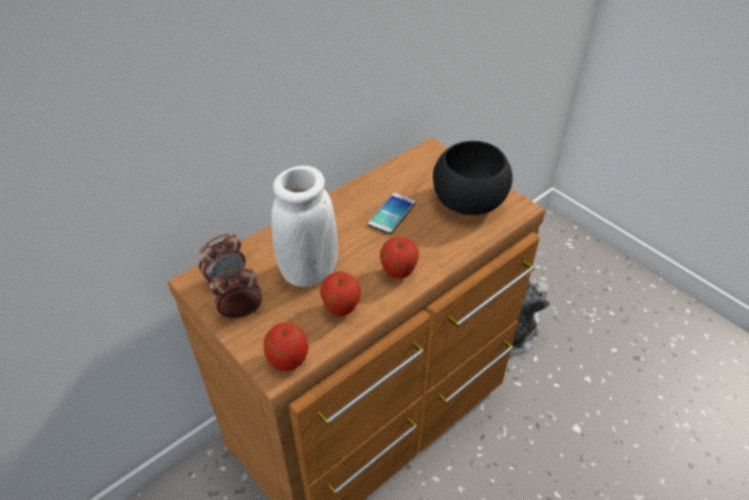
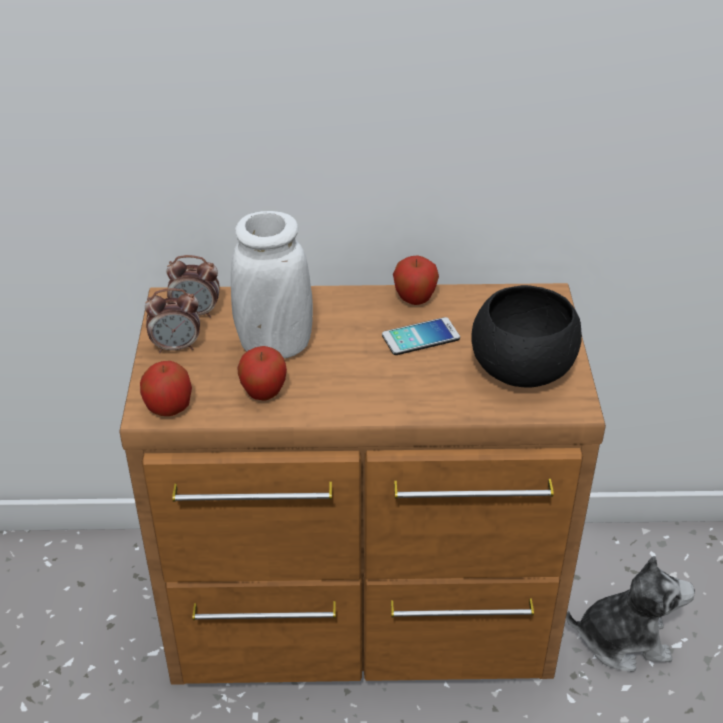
camera: 40 degrees right, 5 degrees down
alarm clock [210,268,262,320] -> alarm clock turned 150 degrees clockwise [145,288,200,353]
apple [380,237,419,278] -> apple moved to [393,255,439,305]

